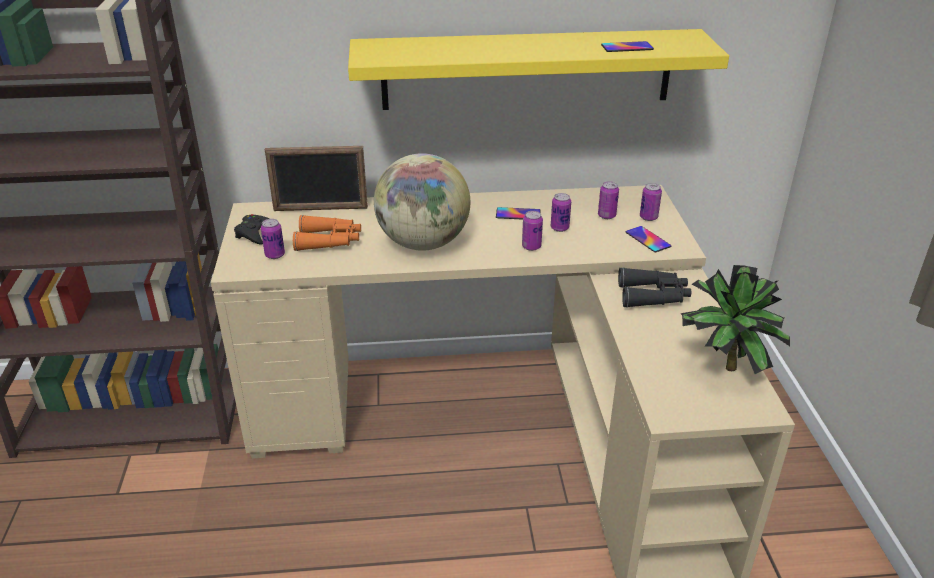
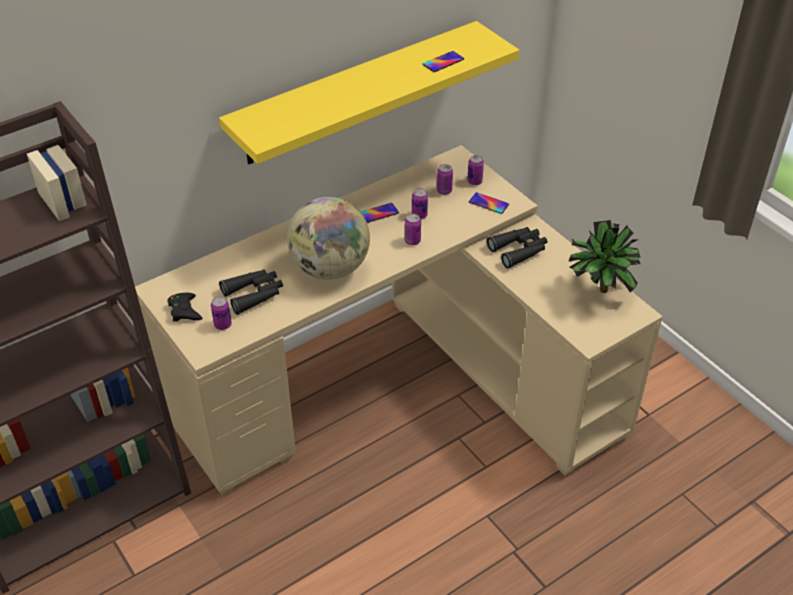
camera: 30 degrees left, 10 degrees up
picture frame [265,146,368,211] -> none
orange binoculars [293,215,361,251] -> black binoculars [219,269,283,315]

